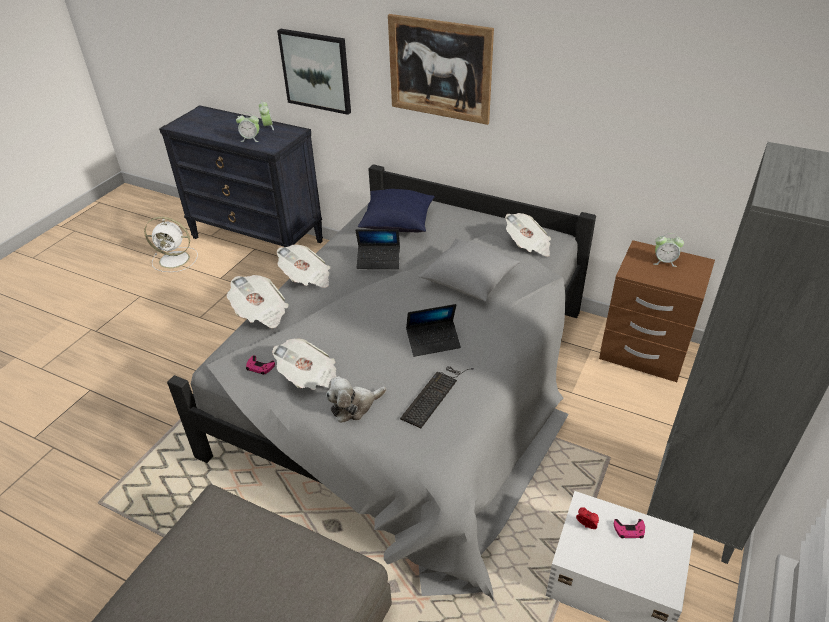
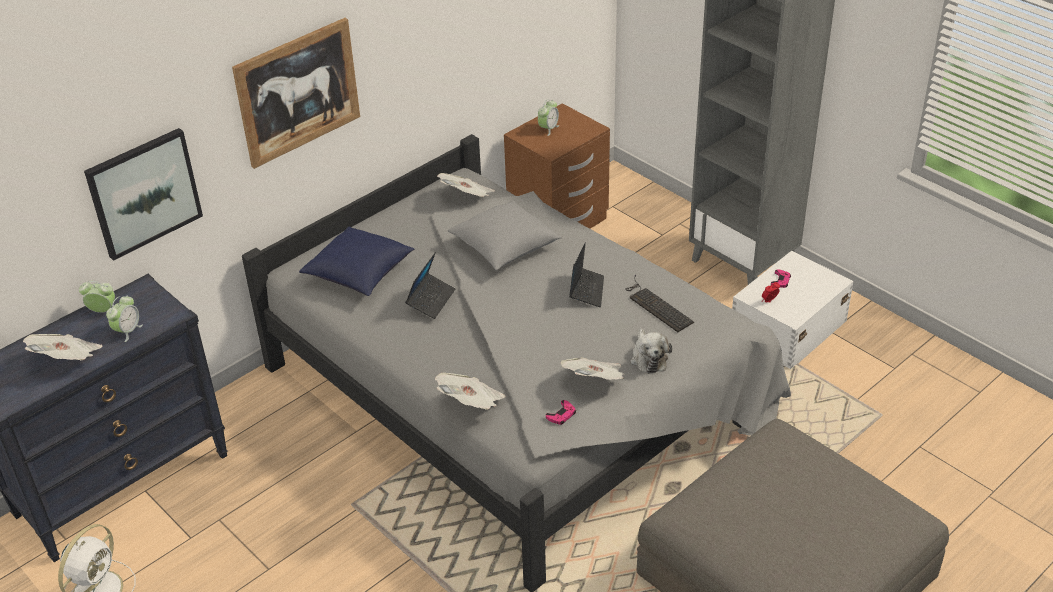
camera: 70 degrees left, 0 degrees up
newspaper [277,245,330,288] -> newspaper moved to [23,334,102,360]

